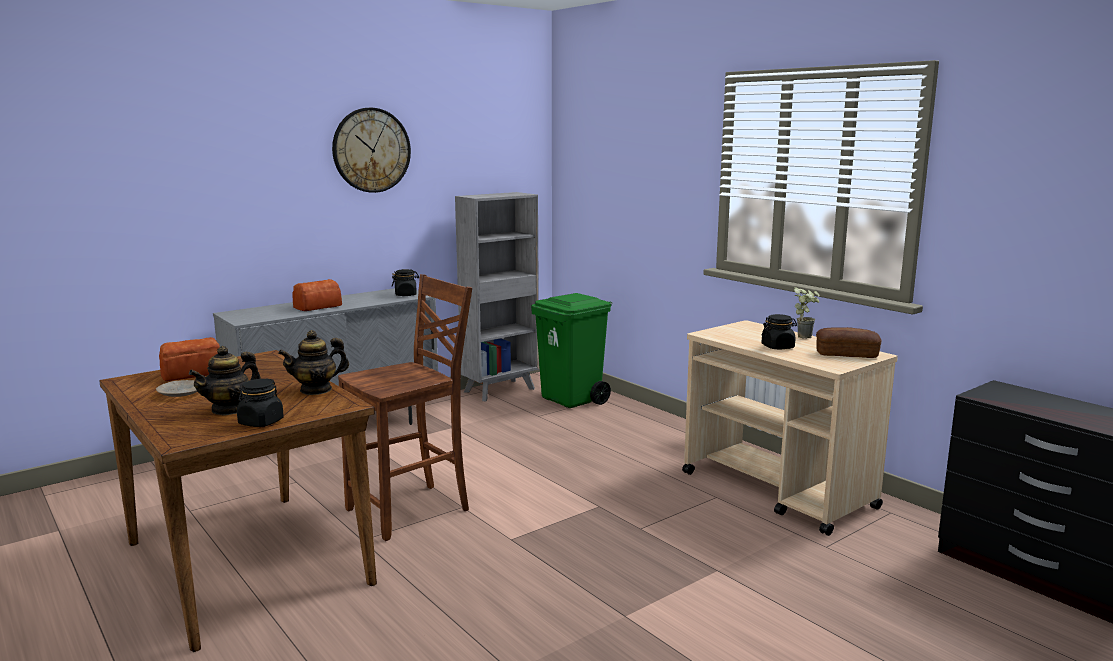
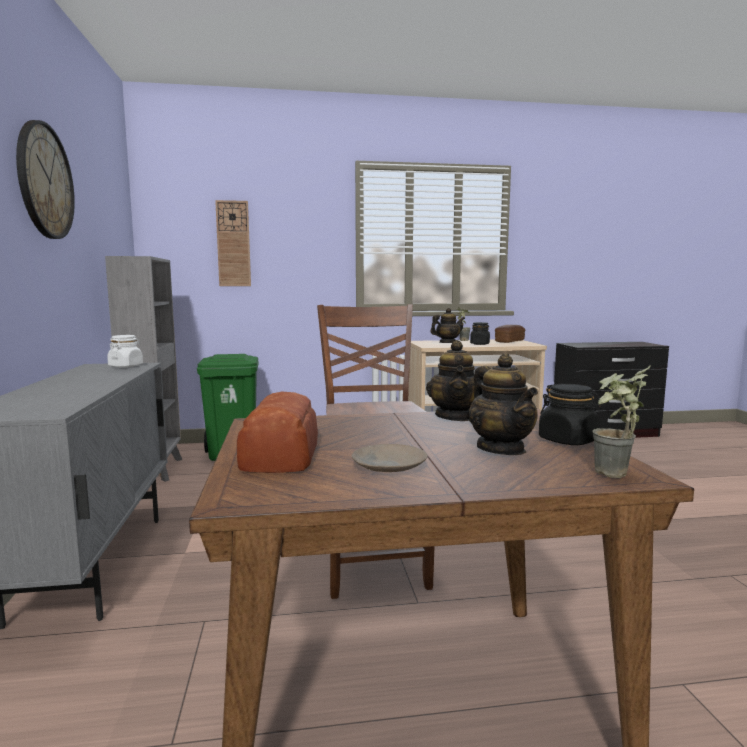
camera: 60 degrees left, 5 degrees down
bread [292,279,342,311] -> none
black jar [392,269,419,296] -> white jar [107,335,143,367]
none -> wall clock [215,200,251,286]
none -> teapot [430,308,465,343]
none -> potted plant [593,365,651,478]

